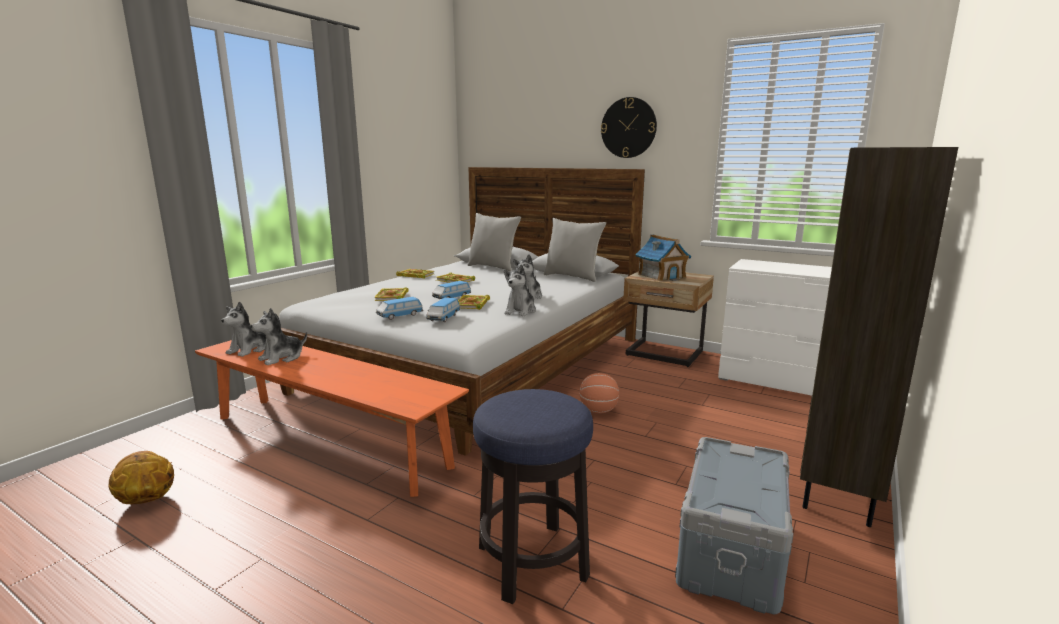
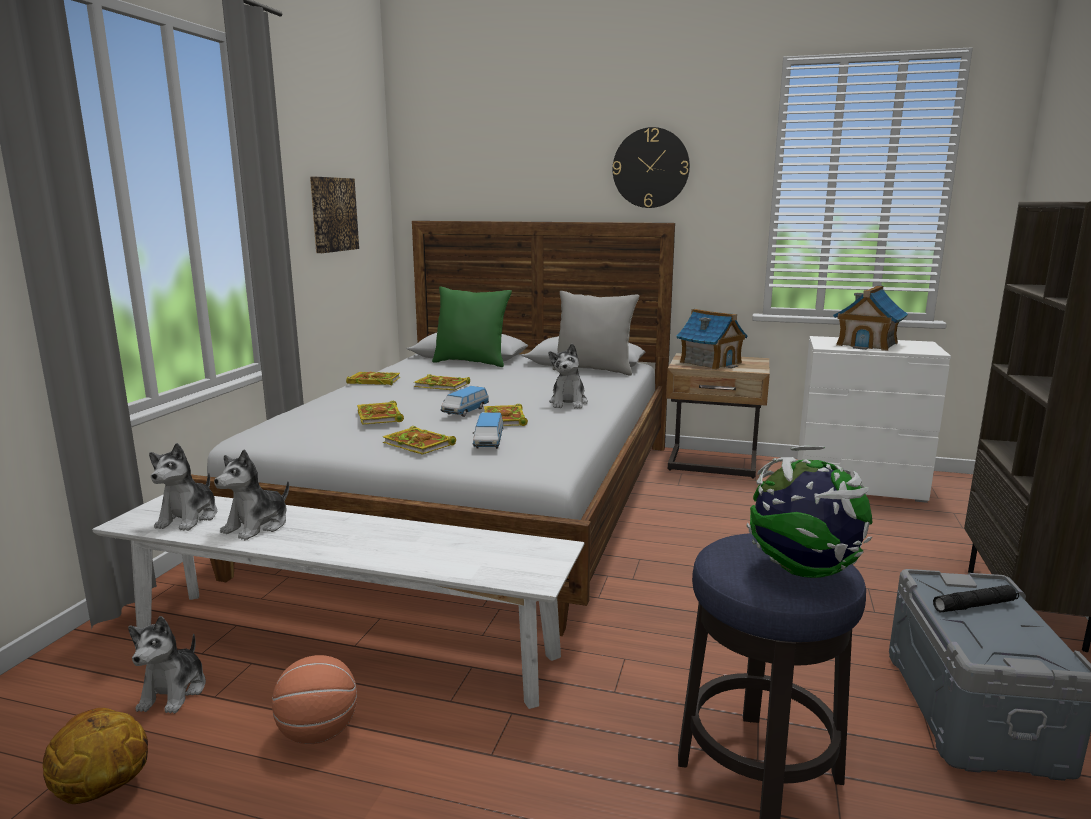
camera: 15 degrees left, 0 degrees up
orange bench [195,340,469,497] -> white bench [92,494,584,709]
toy car [376,297,423,320] -> book [383,426,456,454]
grey pillow [467,213,521,271] -> green pillow [432,286,512,367]
plush toy [504,264,536,316] -> plush toy moved to [128,616,206,713]
basketball [579,373,619,413] -> basketball moved to [272,655,357,744]
none -> picture [310,177,359,253]
none -> globe [746,445,873,578]
none -> toy house [833,286,908,351]
none -> black flashlight [933,585,1019,612]

